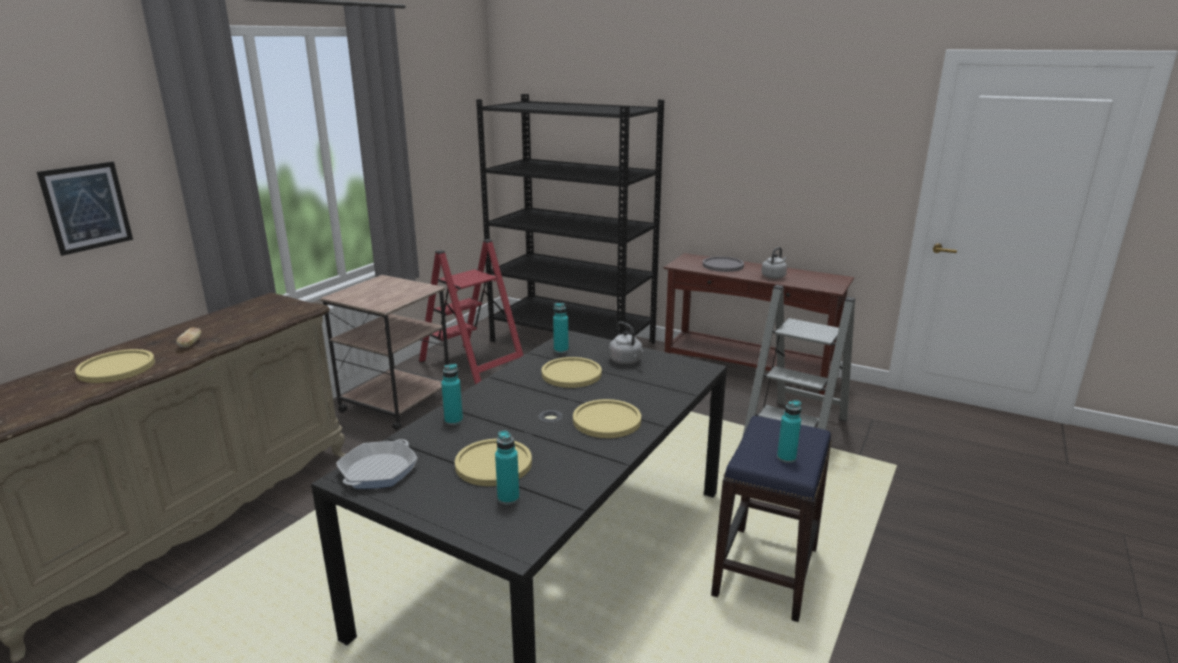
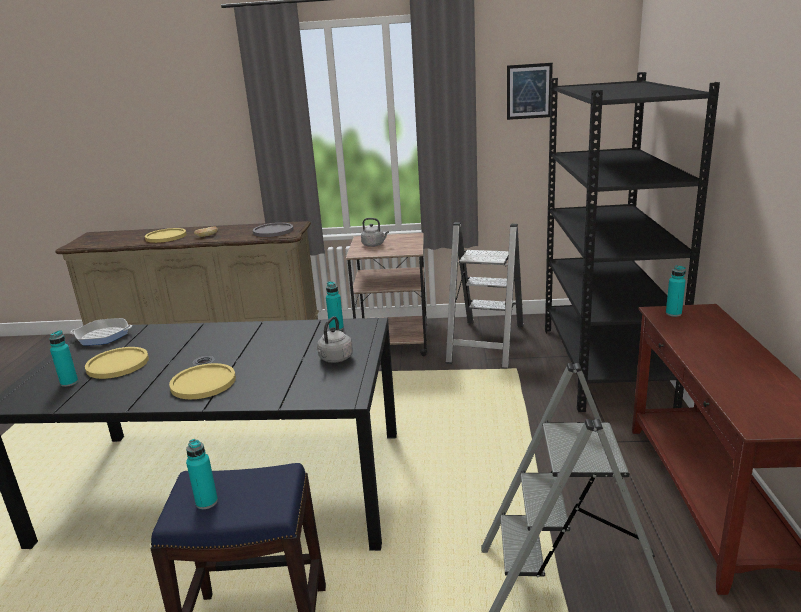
camera: 65 degrees right, 0 degrees up
picture [37,162,133,256] -> picture moved to [507,63,553,120]
red step ladder [419,239,523,384] -> grey step ladder [445,222,523,369]
turquoise bottle [441,364,463,425] -> turquoise bottle moved to [666,265,686,317]
yellow plate [542,357,602,388] -> none
grey plate [703,257,744,272] -> grey plate moved to [253,223,293,237]
grey kettle [761,247,787,279] -> grey kettle moved to [361,218,389,247]

